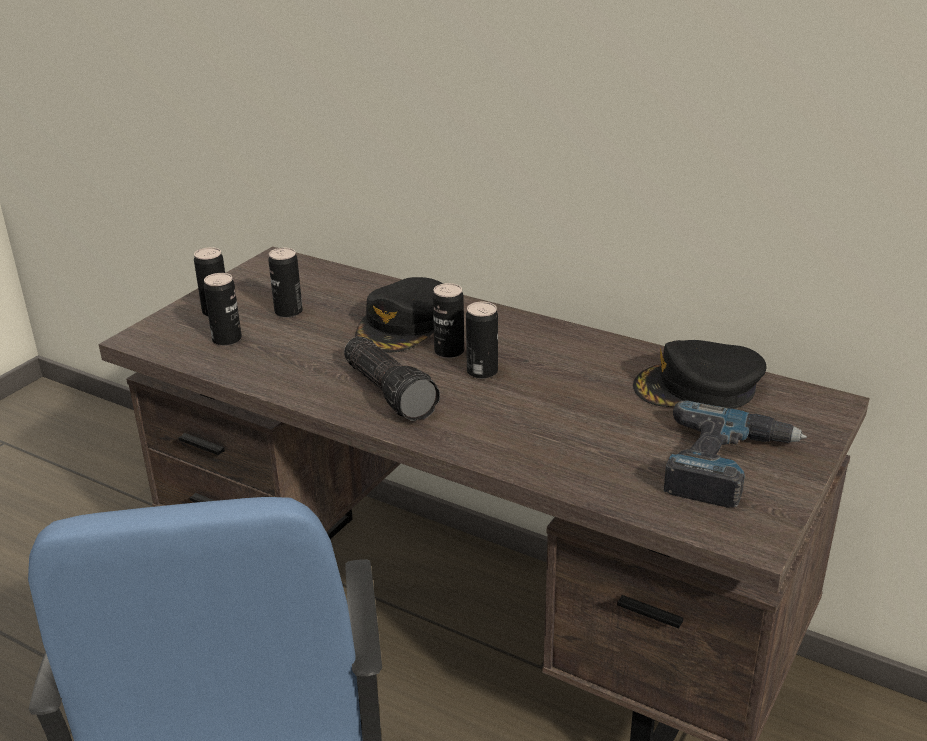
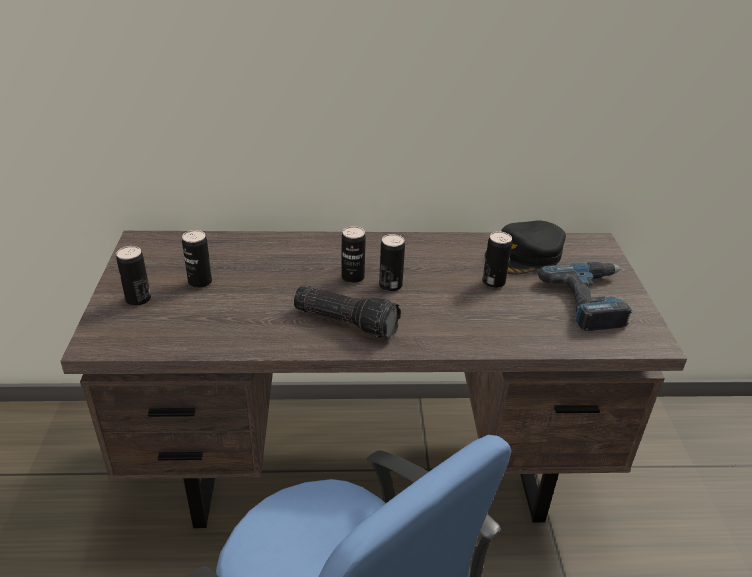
camera: 35 degrees left, 5 degrees up
can [204,273,242,346] -> can moved to [482,231,512,288]
black cap [355,277,443,352] -> none

